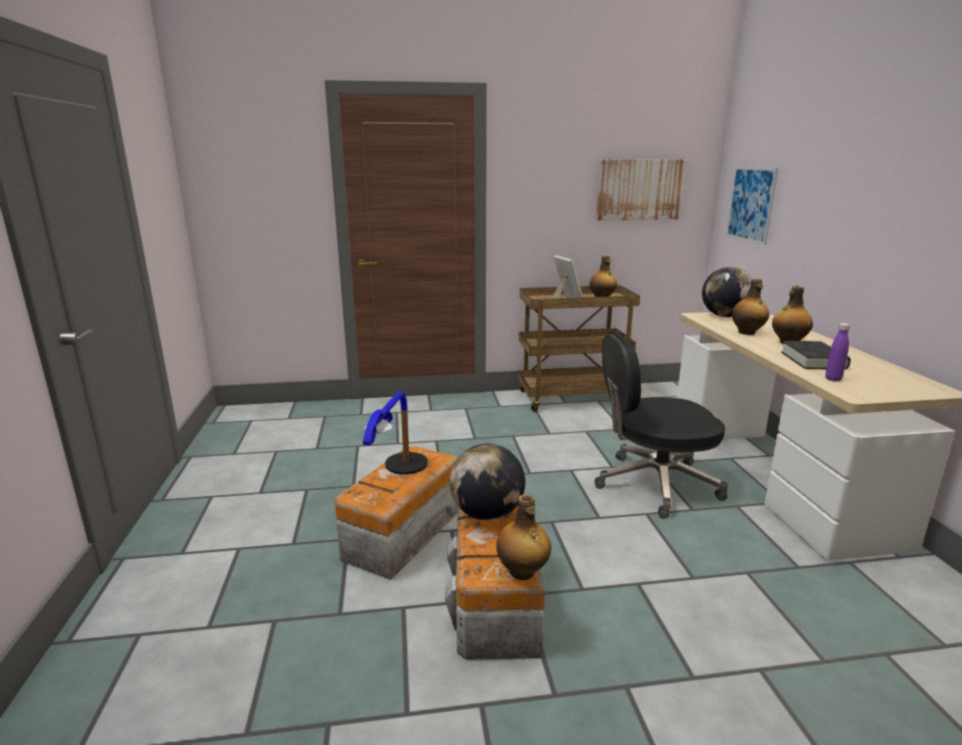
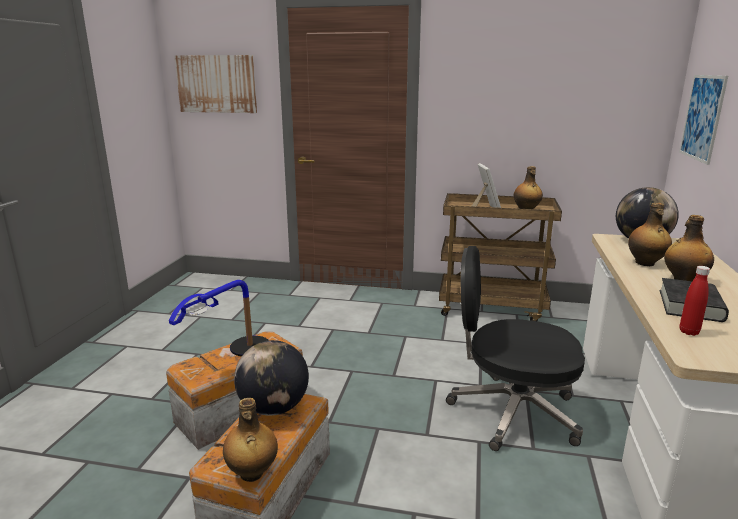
camera: 20 degrees right, 0 degrees up
picture [596,159,686,221] -> picture moved to [174,55,257,113]
purple bottle [825,323,850,381] -> red bottle [679,266,710,336]

